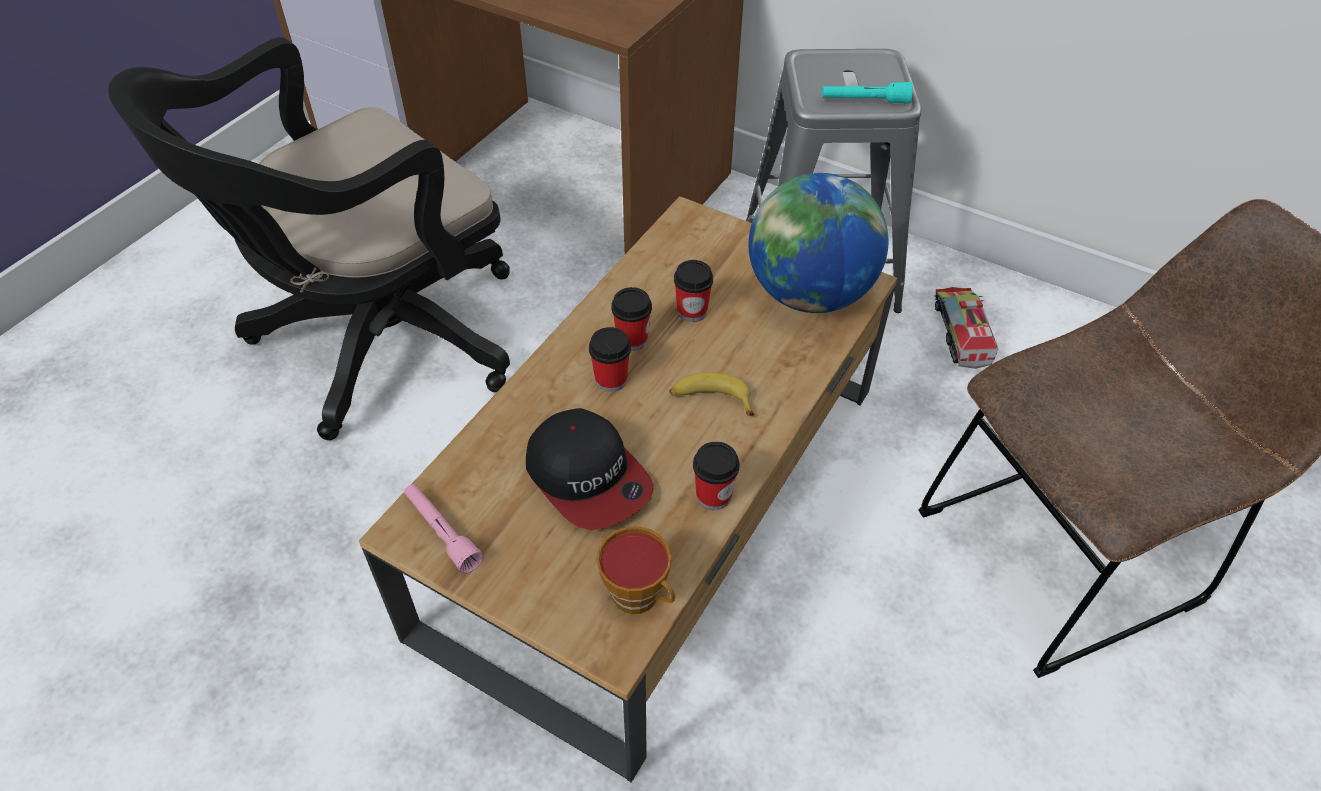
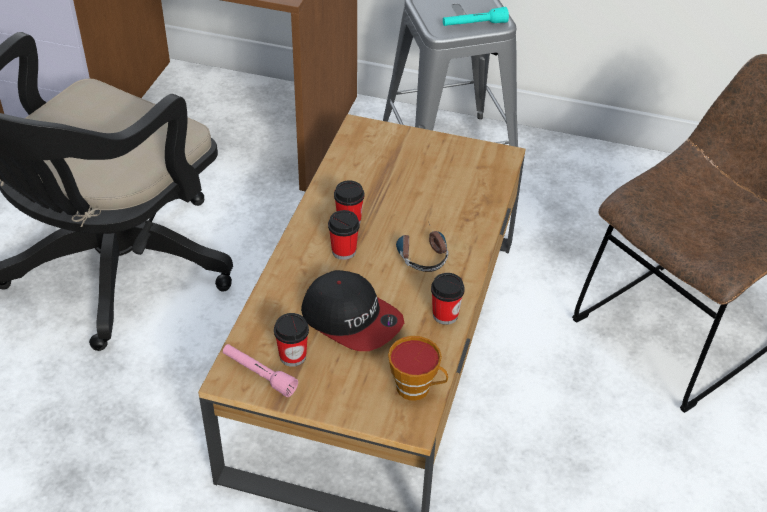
camera: 15 degrees left, 5 degrees down
banana [669,372,754,416] -> headphones [396,224,449,272]
cup [674,260,713,322] -> cup moved to [274,313,309,367]
globe [749,173,888,313] -> none
toy truck [935,287,999,369] -> none

